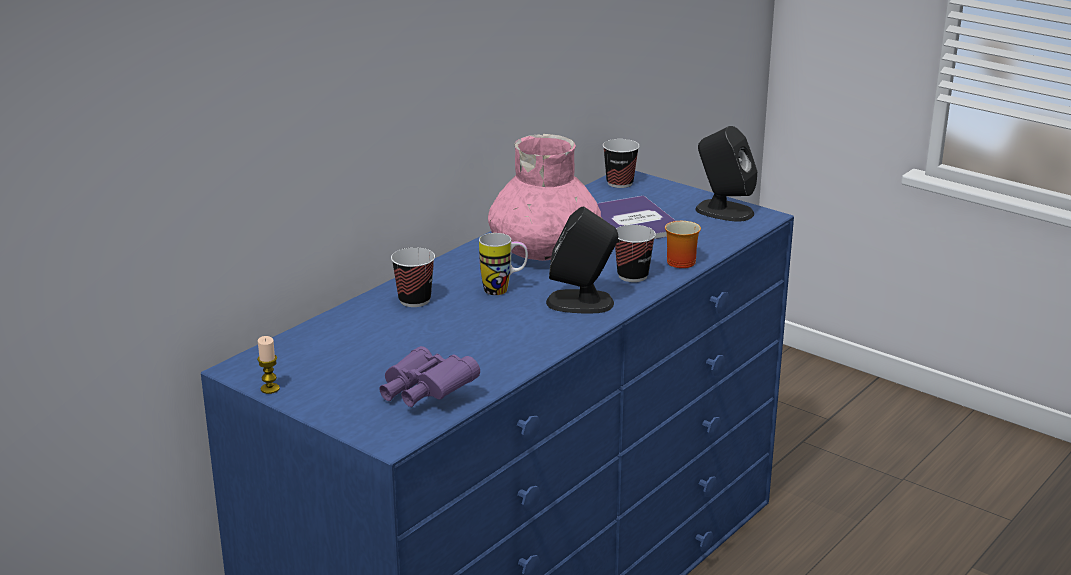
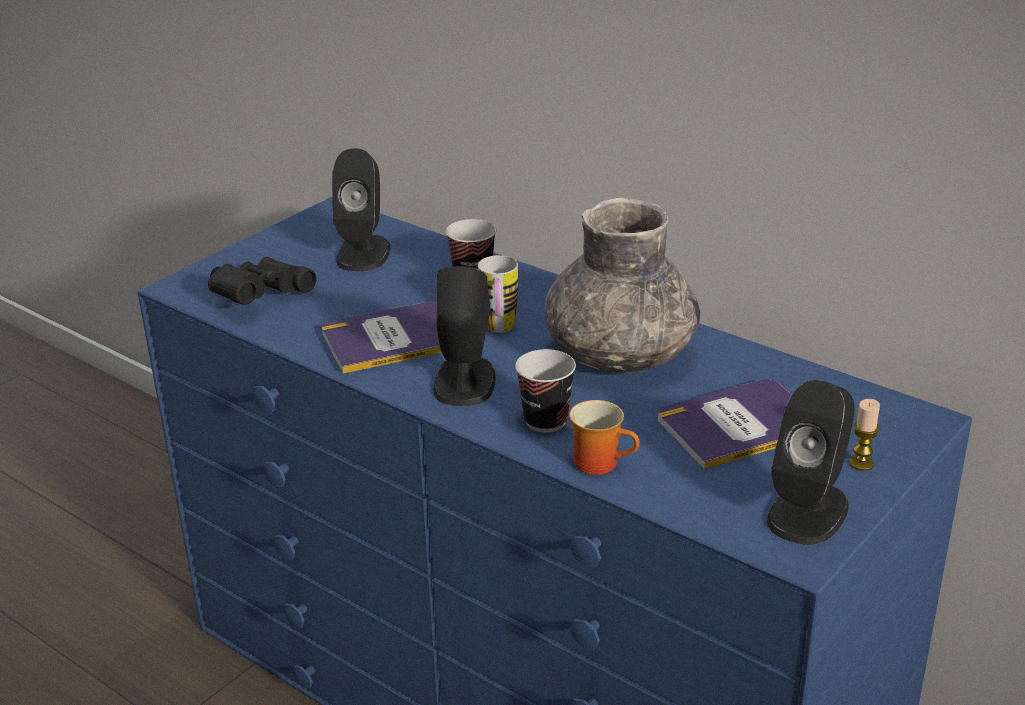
camera: 90 degrees right, 5 degrees up
candle [257,336,280,394] -> candle moved to [849,399,880,471]
purple binoculars [379,346,480,407] -> black binoculars [208,257,317,305]
pink vase [488,134,601,261] -> grey vase [545,198,700,373]
cup [603,139,639,188] -> none
none -> book [322,302,442,374]
none -> black speaker [332,148,390,271]

